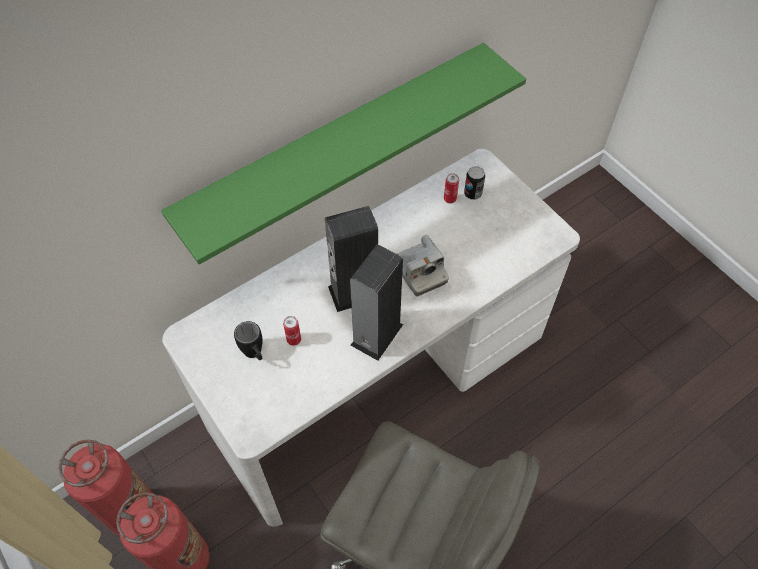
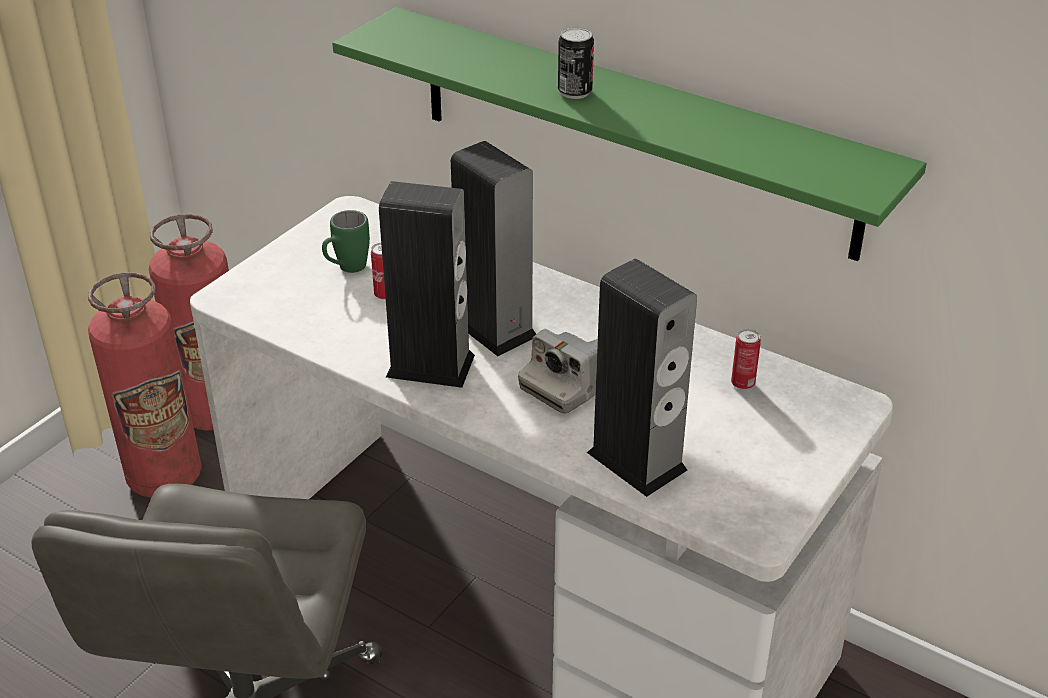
camera: 70 degrees right, 20 degrees down
black mug [234,321,263,360] -> green mug [322,210,370,273]
can [464,166,485,200] -> can moved to [558,27,594,99]
none -> speaker [587,259,697,497]

